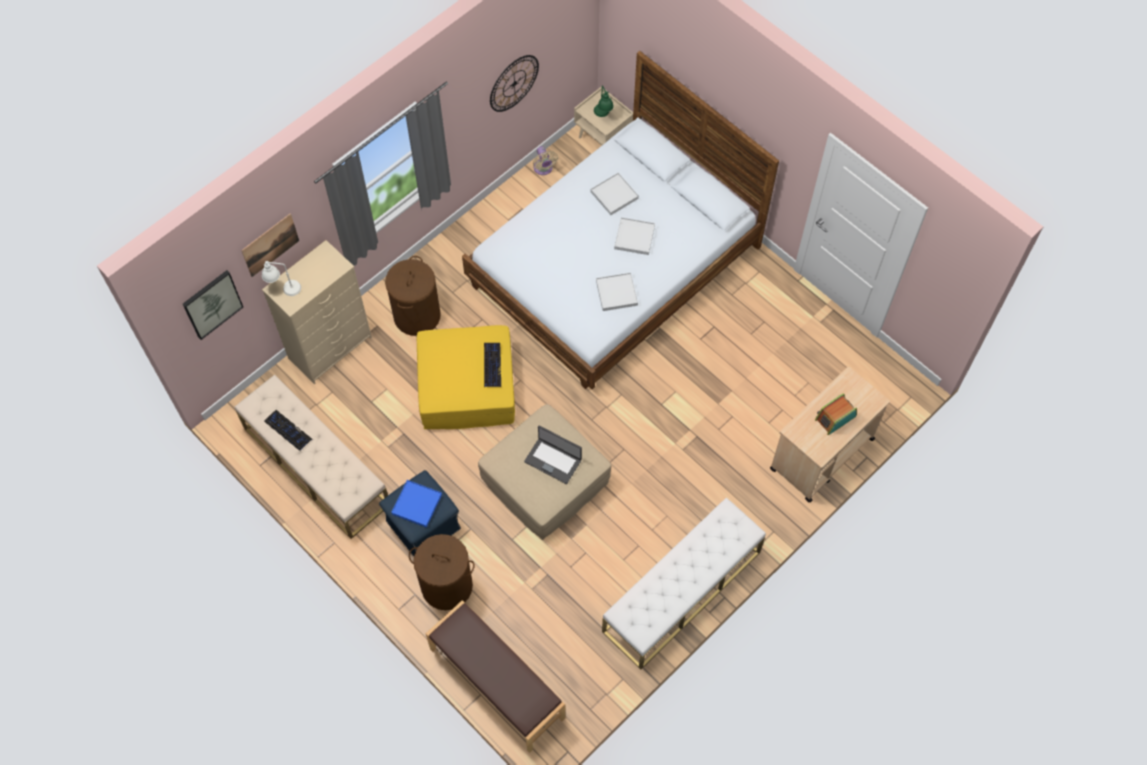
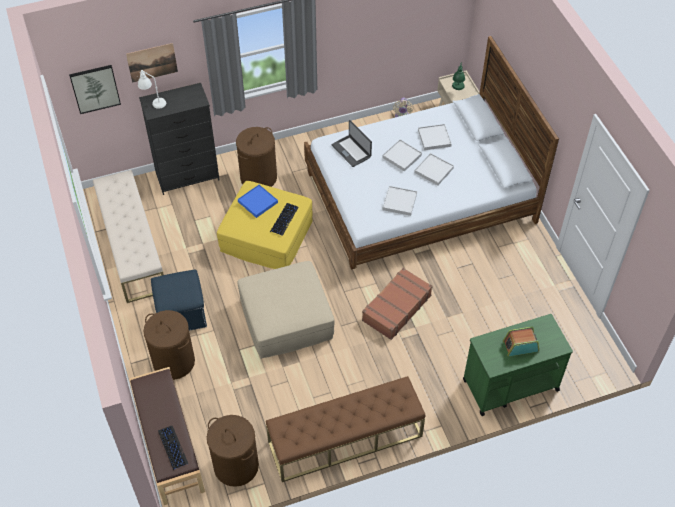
camera: 25 degrees right, 10 degrees down
beige dresser [262,240,372,384] -> black dresser [139,83,220,195]
keyboard [264,410,312,451] -> keyboard moved to [158,426,188,470]
blue tray [391,480,442,528] -> blue tray moved to [238,185,278,218]
wall clock [490,55,539,112] -> none
laptop [524,426,582,484] -> laptop moved to [331,120,372,167]
white bench [602,498,766,670] -> brown bench [266,376,425,482]
beige cart [770,367,890,502] -> green cart [463,314,573,416]
none -> brown laundry basket [207,415,259,487]
none -> brown suitcase [362,268,432,340]
none -> white tray [382,140,422,171]

